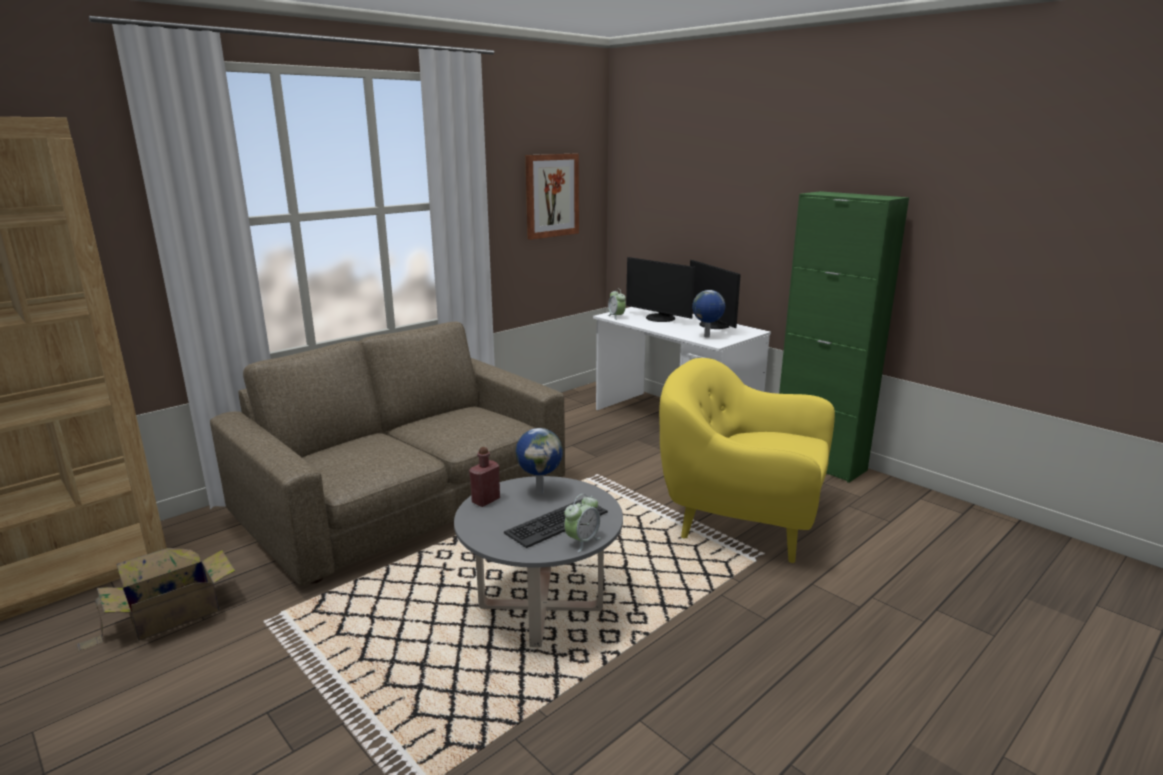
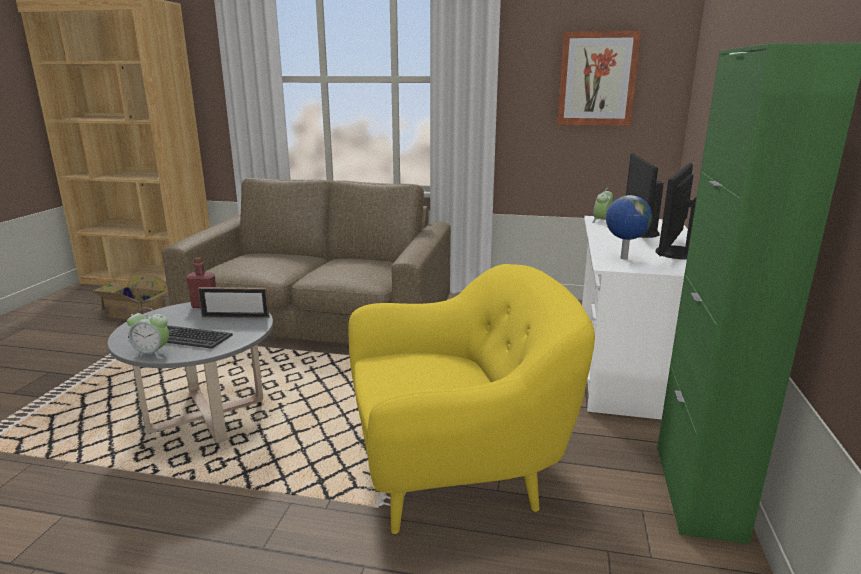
camera: 55 degrees right, 0 degrees up
globe [516,428,563,494] -> picture frame [198,287,270,318]
yellow armchair [659,358,835,563] -> yellow armchair turned 90 degrees clockwise [348,264,595,534]

